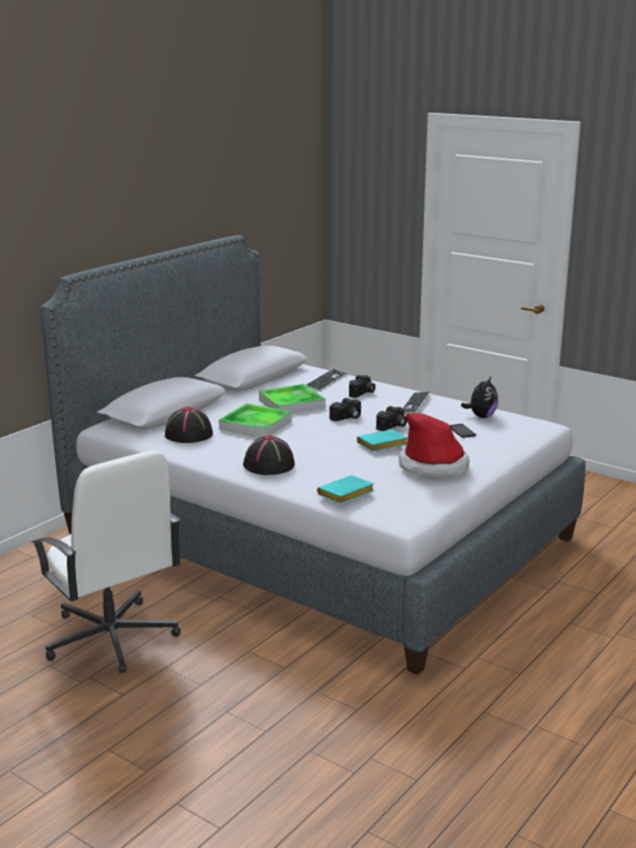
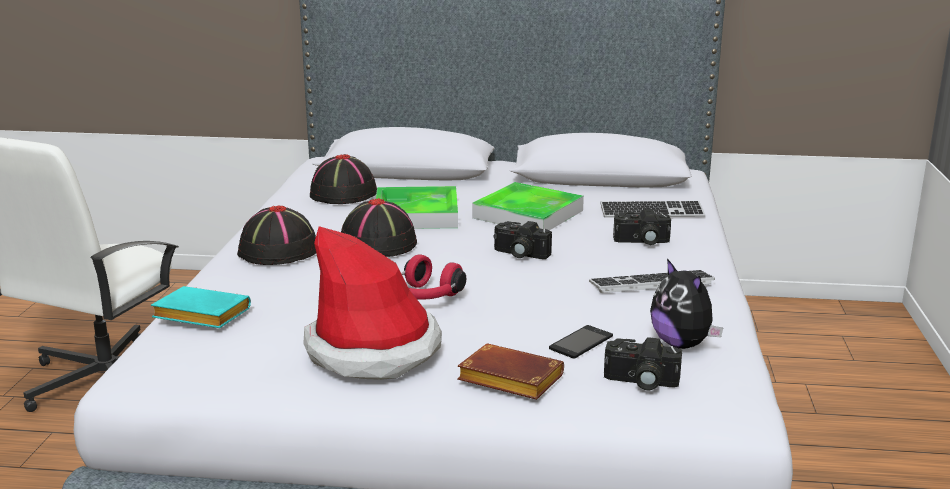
camera: 60 degrees right, 0 degrees up
turquoise book [357,429,408,452] -> red headphones [401,255,466,300]
camera [376,406,407,431] -> camera moved to [604,337,682,390]
plush toy [461,377,498,418] -> plush toy turned 60 degrees clockwise [650,259,723,349]
none -> black hat [341,198,417,257]
none -> brown book [457,343,564,400]

